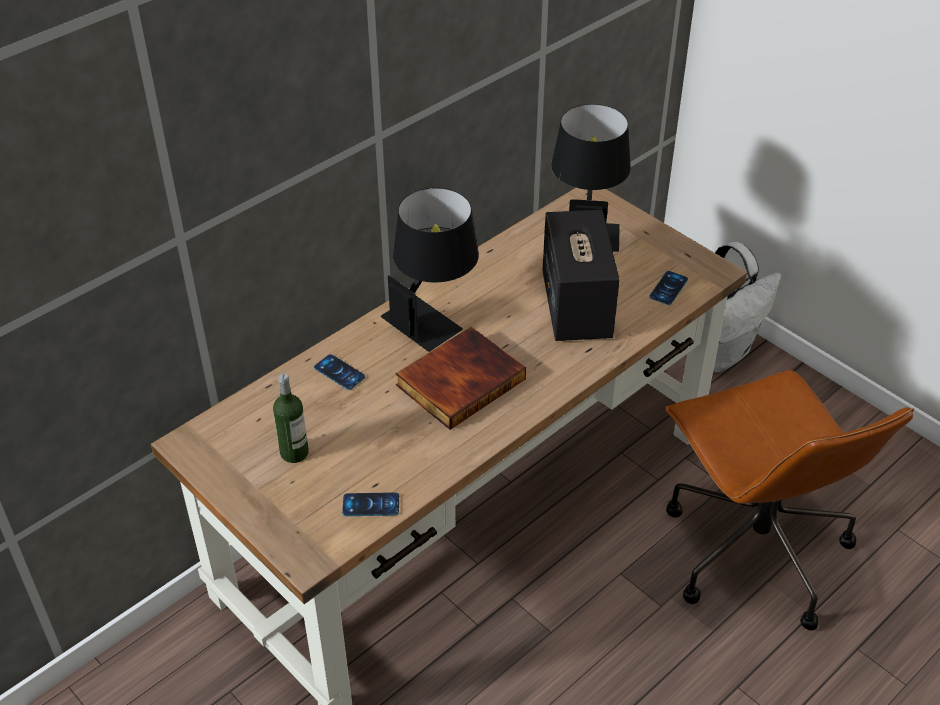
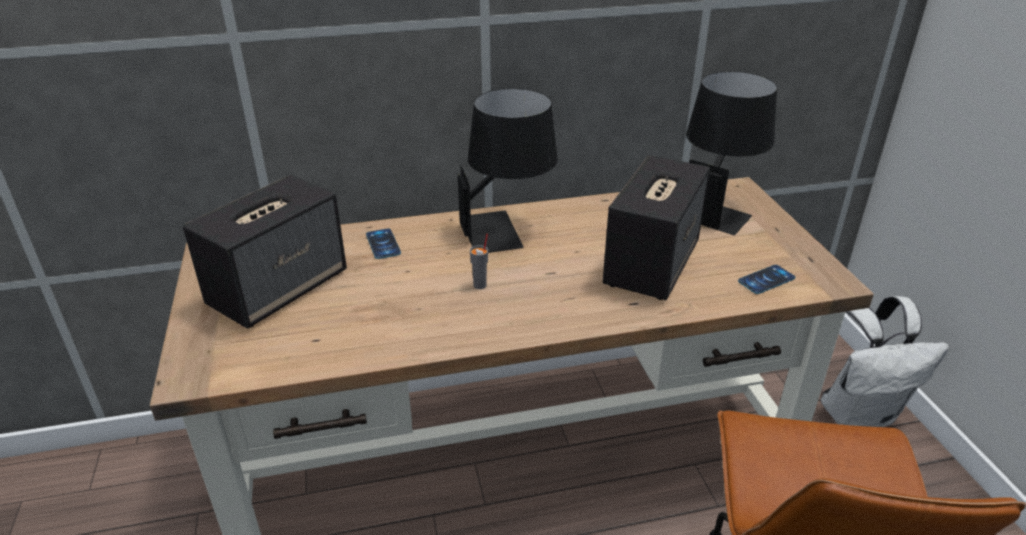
camera: 30 degrees right, 10 degrees down
bottle [273,374,309,463] -> speaker [183,175,347,329]
phone [342,492,399,516] -> none
book [396,327,526,430] -> grey cup [470,234,488,289]

